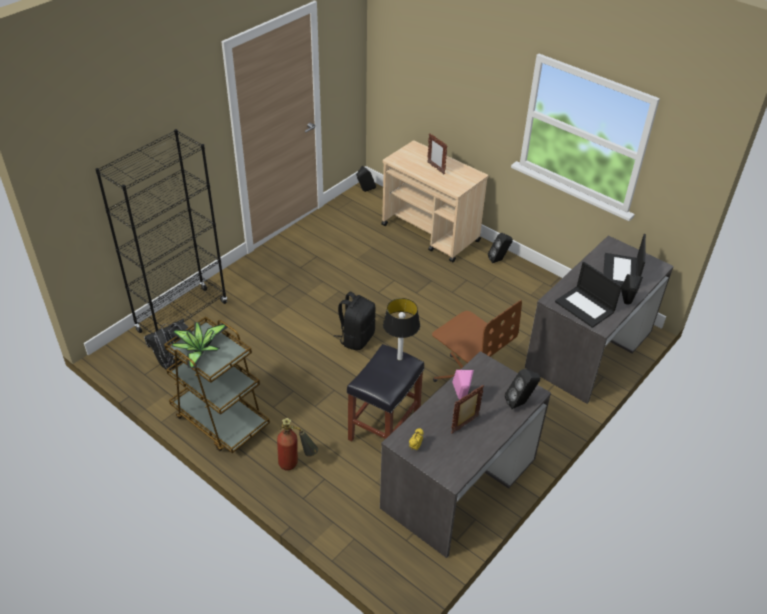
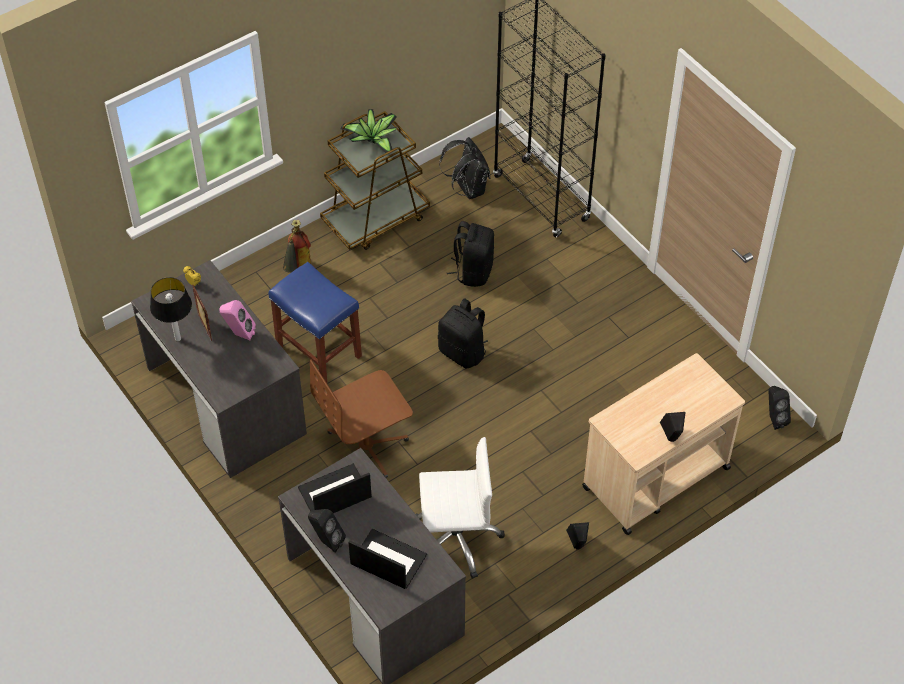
camera: 105 degrees right, 10 degrees up
black stool [347,344,424,441] -> blue stool [269,262,362,383]
table lamp [383,298,420,360] -> table lamp moved to [150,277,192,342]
picture frame [427,134,448,174] -> none
black speaker [505,369,540,409] -> black speaker moved to [660,412,686,442]
none -> white office chair [416,437,505,579]
none -> black backpack [447,221,494,287]

